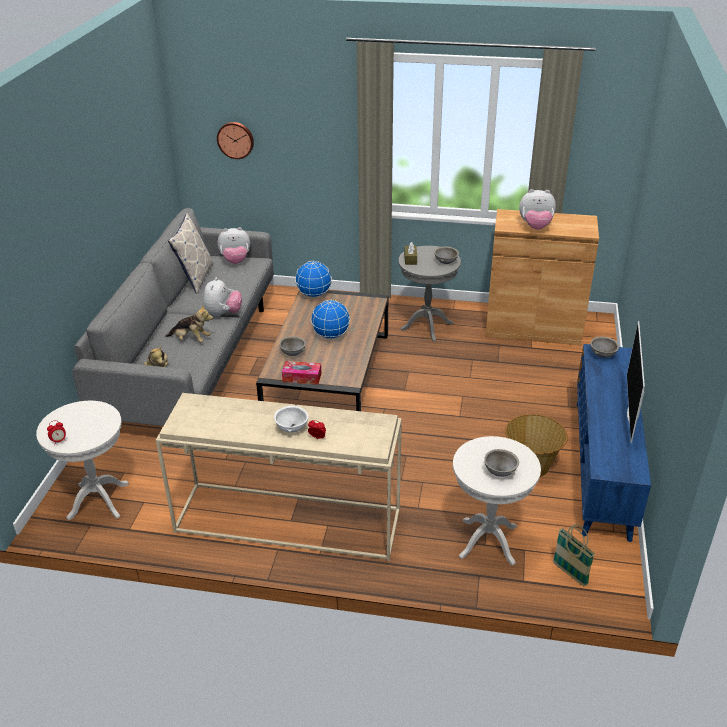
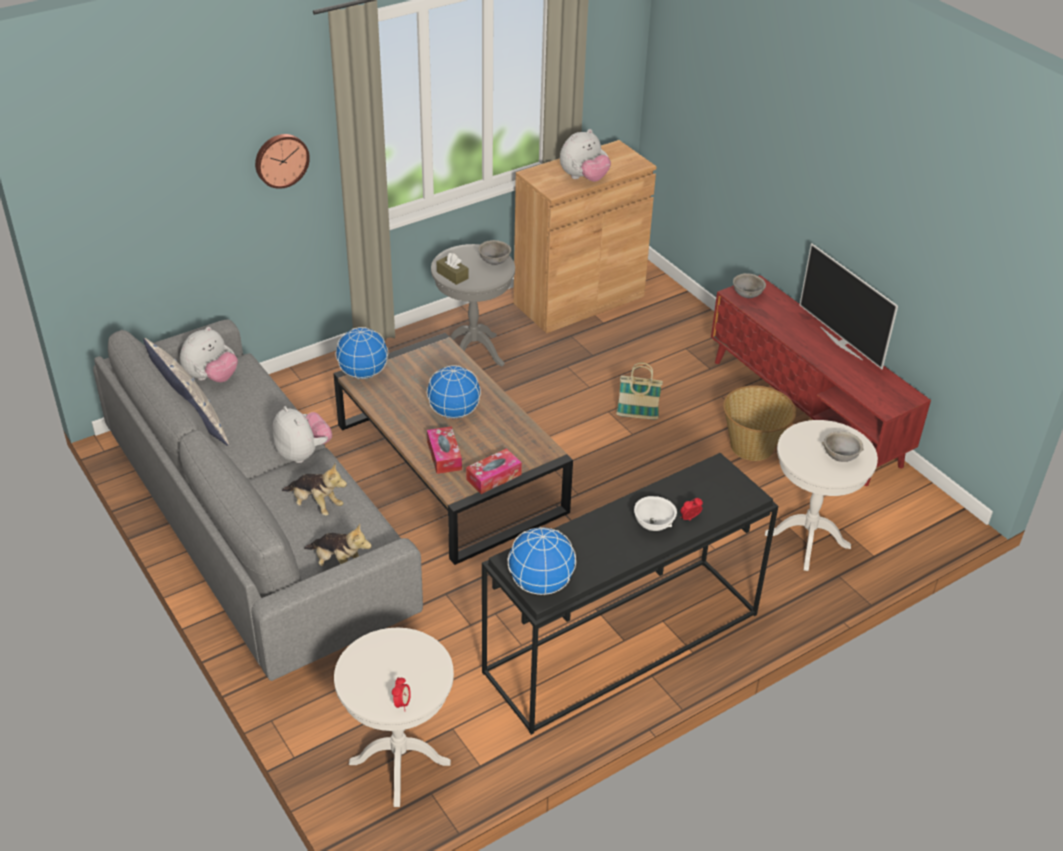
camera: 45 degrees left, 5 degrees up
beige console table [156,393,402,561] -> black console table [482,453,778,735]
plush toy [165,305,213,342] -> plush toy turned 60 degrees clockwise [282,464,347,516]
wall clock [217,122,254,159] -> wall clock moved to [255,134,310,189]
grey bowl [279,336,306,356] -> tissue box [427,426,462,474]
basket [553,524,595,586] -> basket moved to [616,363,663,419]
blue tv stand [577,344,651,542] -> red tv stand [711,275,931,486]
none -> globe [507,526,576,595]

